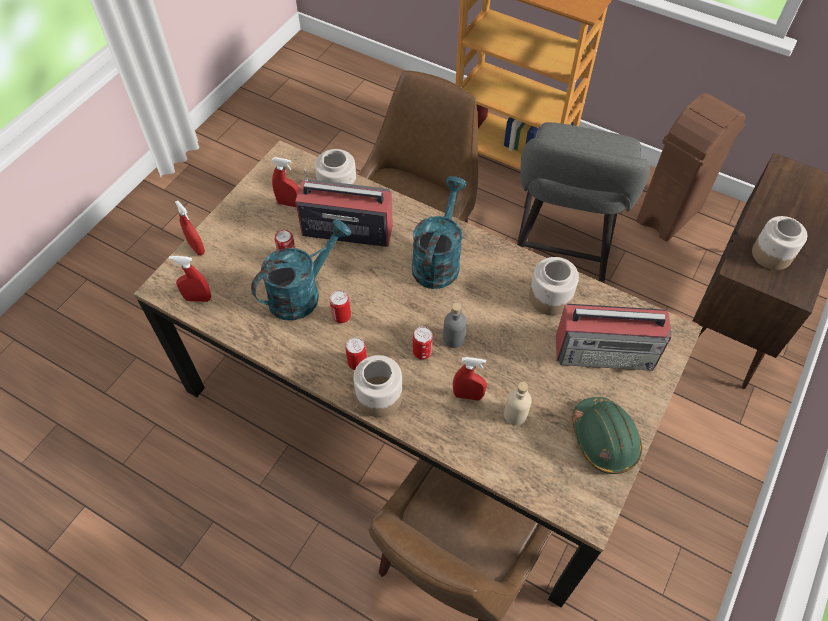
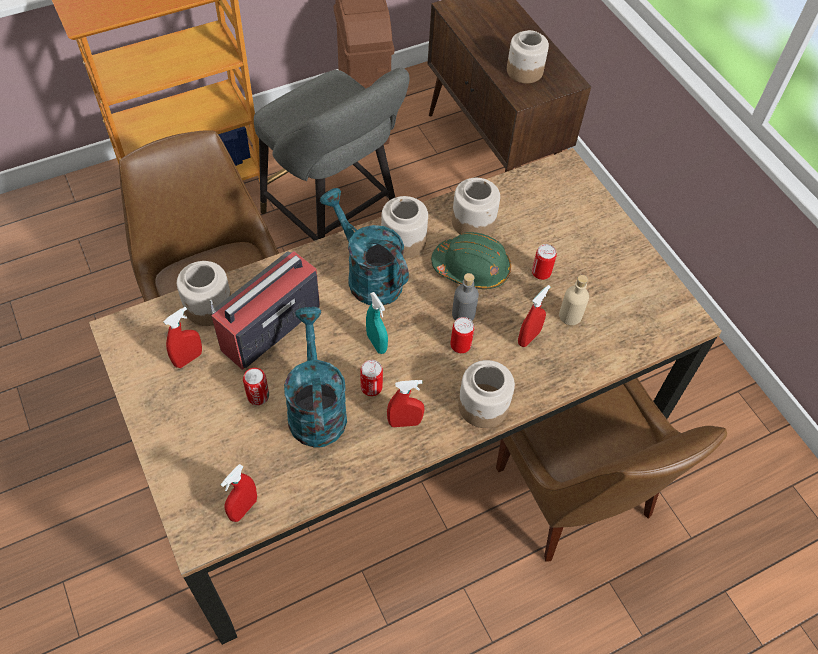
camera: 60 degrees left, 0 degrees up
red spray bottle [175,200,205,255] -> red spray bottle moved to [387,380,425,427]
can [345,337,367,370] -> can moved to [532,244,557,280]
radio [556,304,672,371] -> none
green hard hat [572,397,642,474] -> green hard hat moved to [431,232,511,289]
none -> turquoise spray bottle [366,292,388,354]
none -> jar [381,196,428,258]

